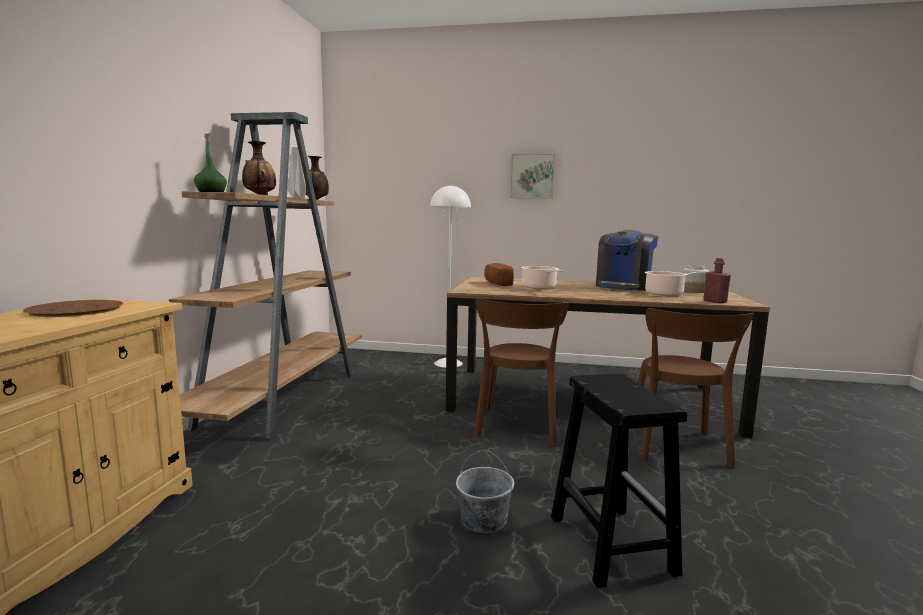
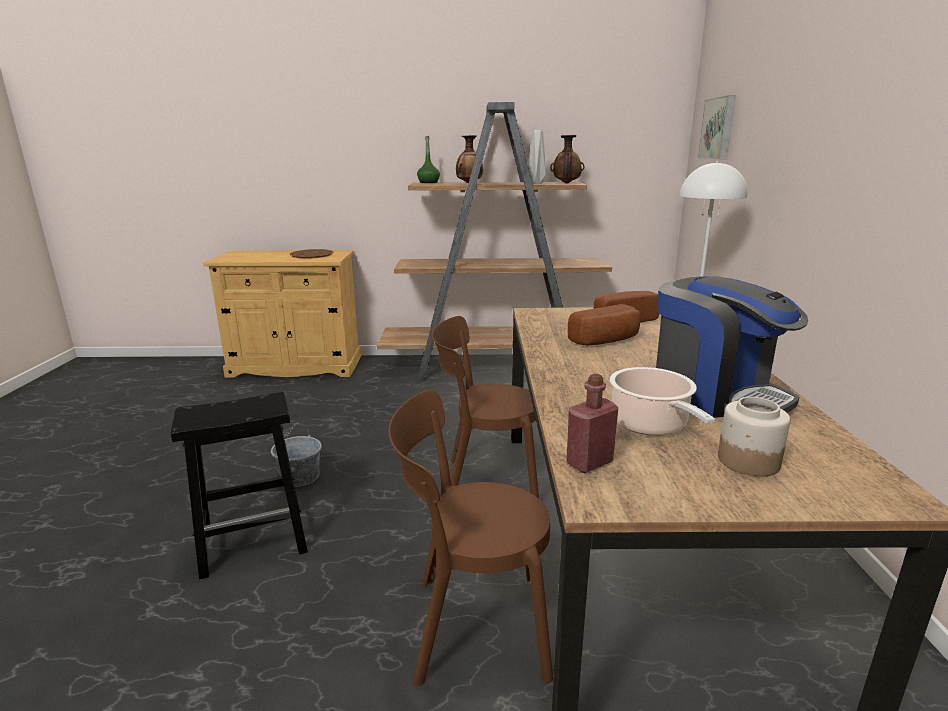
camera: 80 degrees right, 10 degrees up
picture [510,154,555,199] -> picture moved to [698,95,736,159]
cooking pot [521,266,562,289] -> bread [568,304,641,346]
coffee machine [596,230,659,291] -> coffee machine turned 150 degrees counterclockwise [656,276,808,418]

